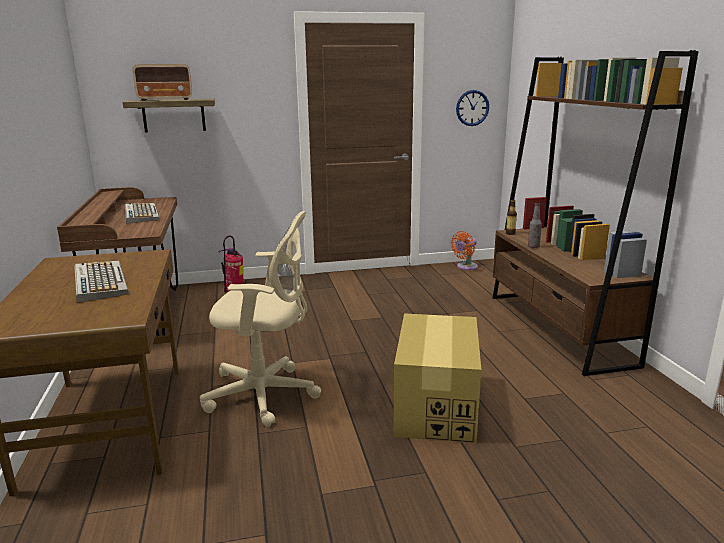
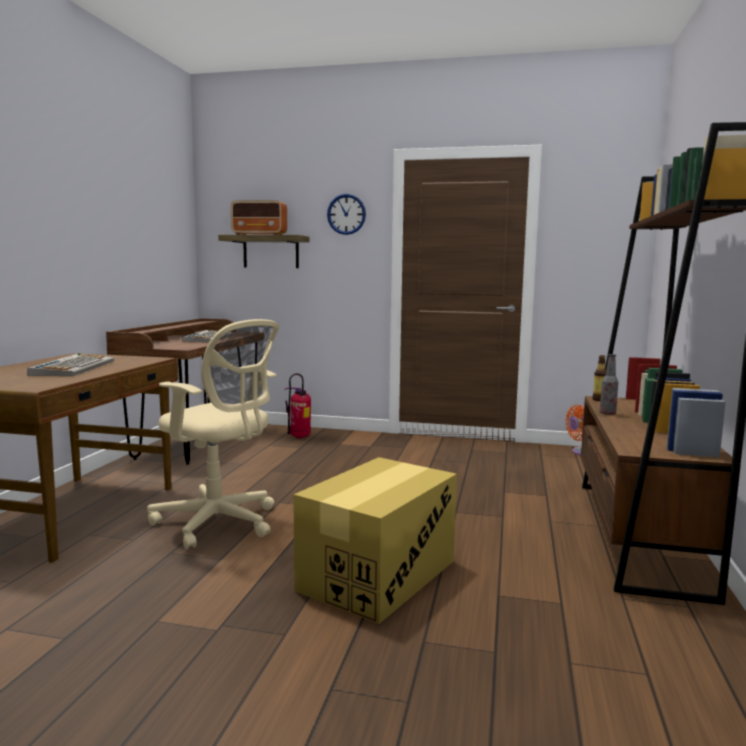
camera: 25 degrees right, 10 degrees down
wall clock [456,90,489,126] -> wall clock moved to [327,194,366,235]

